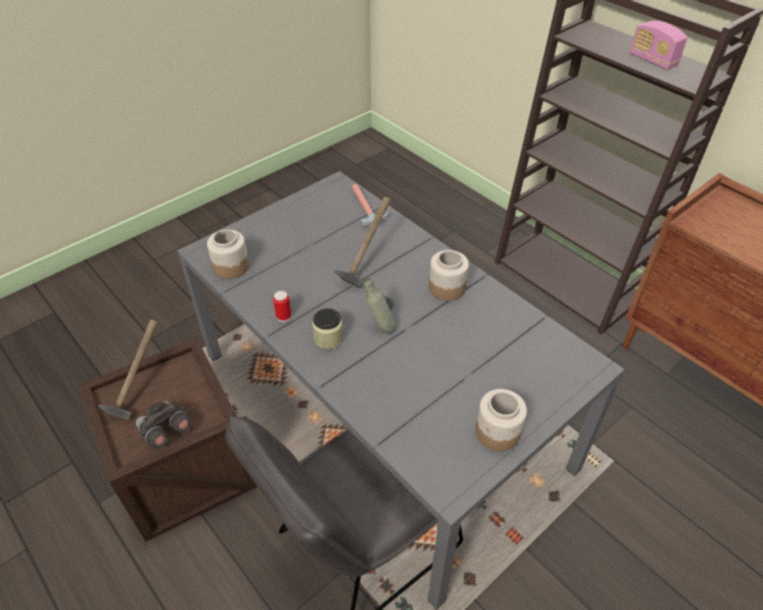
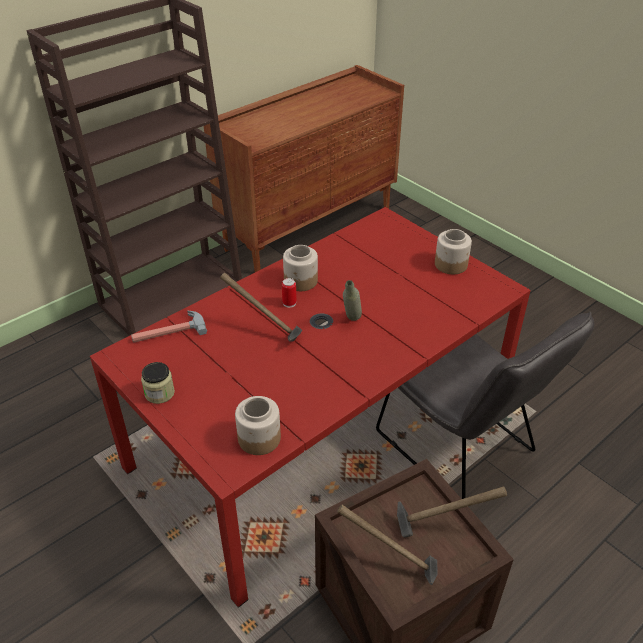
camera: 90 degrees left, 5 degrees down
grey binoculars [136,401,191,449] -> hammer [397,486,507,538]
grey dining table [177,171,625,610] -> red dining table [90,207,531,608]
can [273,291,292,322] -> can moved to [282,278,297,308]
jar [312,308,343,349] -> jar moved to [141,362,175,404]
radio [630,21,688,70] -> none

